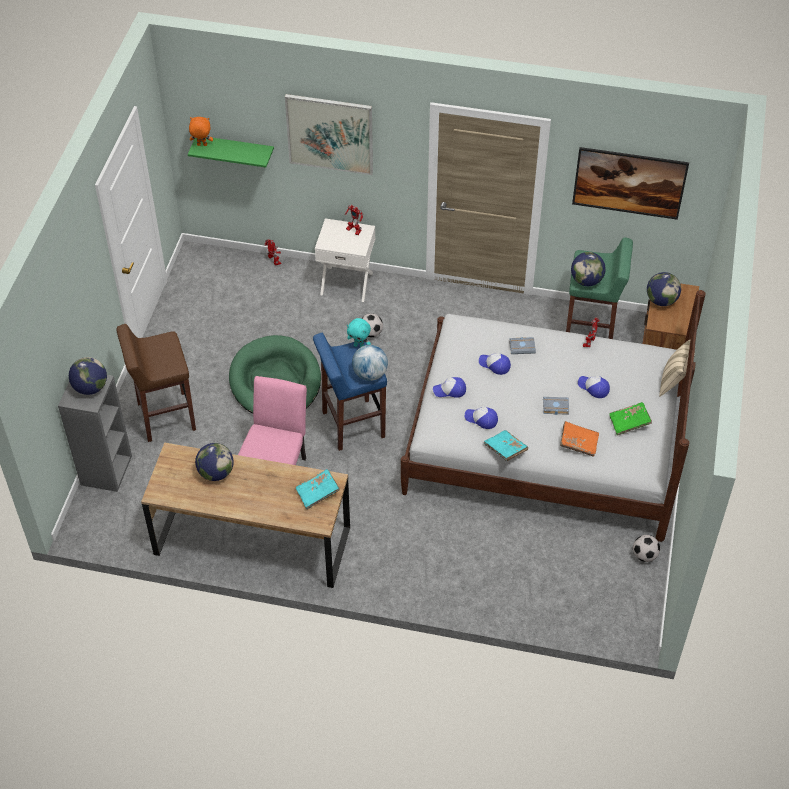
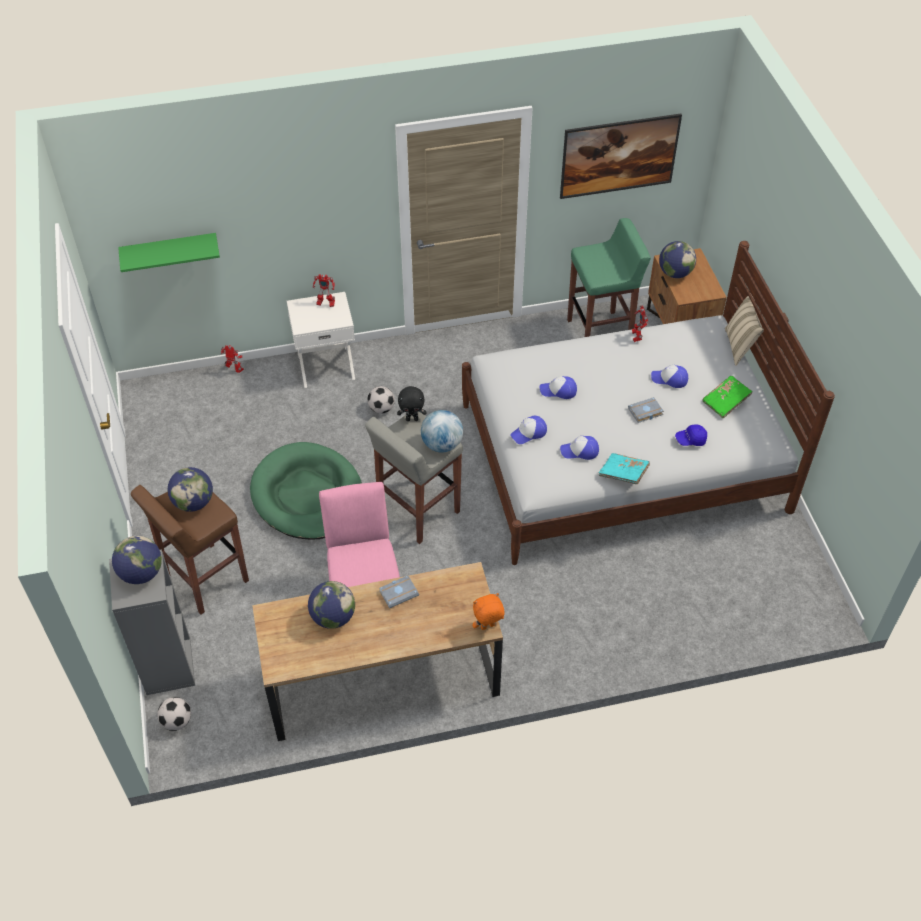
camera: 25 degrees left, 0 degrees up
orange plush toy [189,117,213,146] -> orange plush toy moved to [472,593,505,630]
picture [285,94,373,175] -> none
turquoise book [296,469,340,509] -> none
blue stool [313,333,387,451] -> grey stool [365,412,463,544]
turquoise plush toy [347,318,371,347] -> black plush toy [397,386,426,421]
grey book [509,337,536,354] -> grey book moved to [379,575,419,608]
orange book [560,421,599,457] -> blue cap [675,424,707,446]
globe [571,252,606,286] -> globe moved to [168,467,213,512]
football [633,535,660,562] -> football moved to [157,697,191,731]

